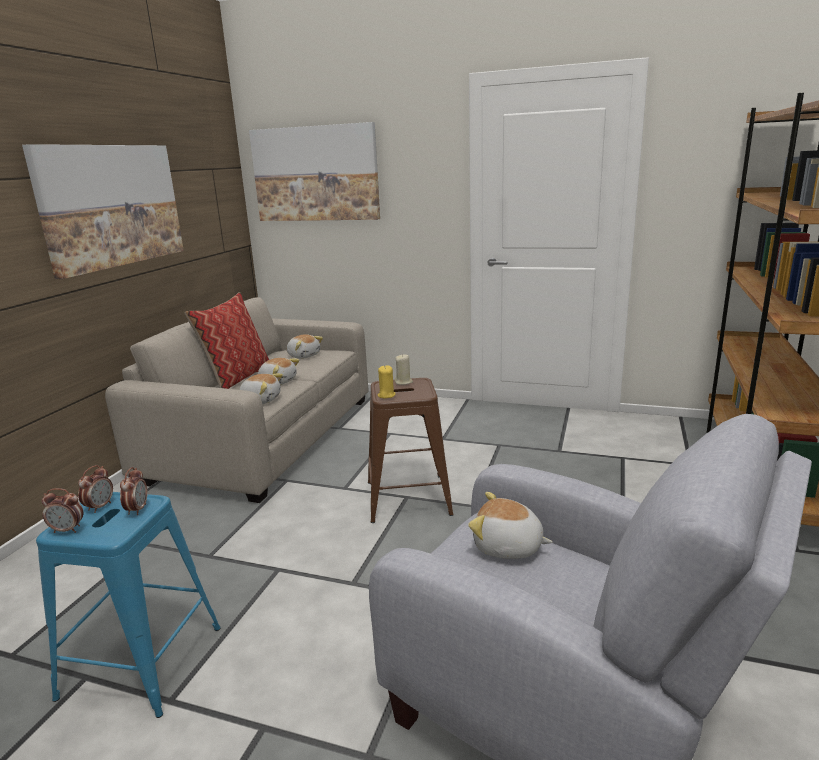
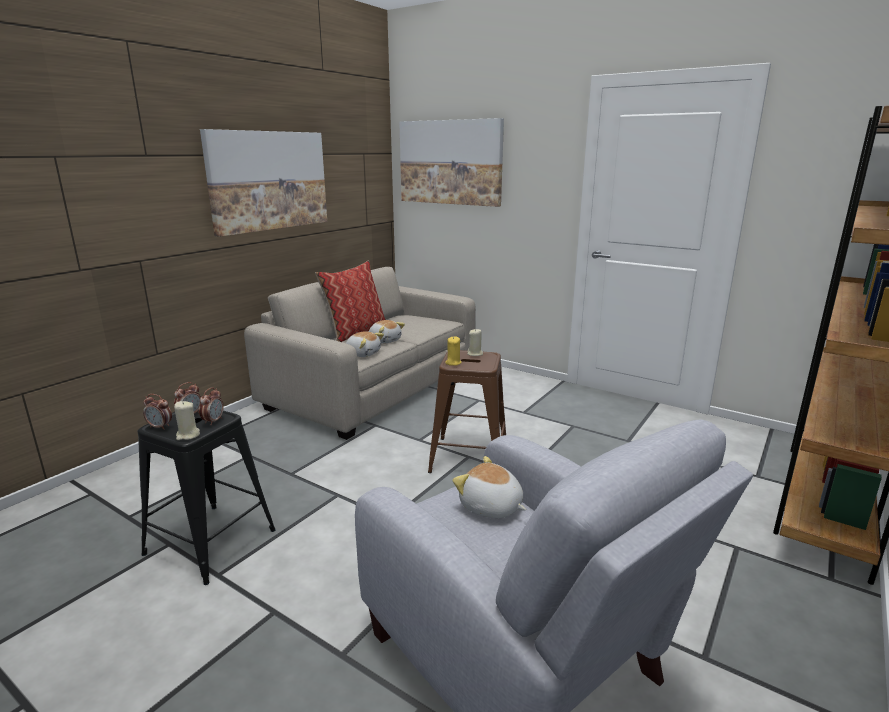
camera: 15 degrees right, 0 degrees up
blue stool [36,492,221,718] -> black stool [138,410,276,585]
plush toy [287,334,323,359] -> none
none -> beige candle [174,401,200,440]

